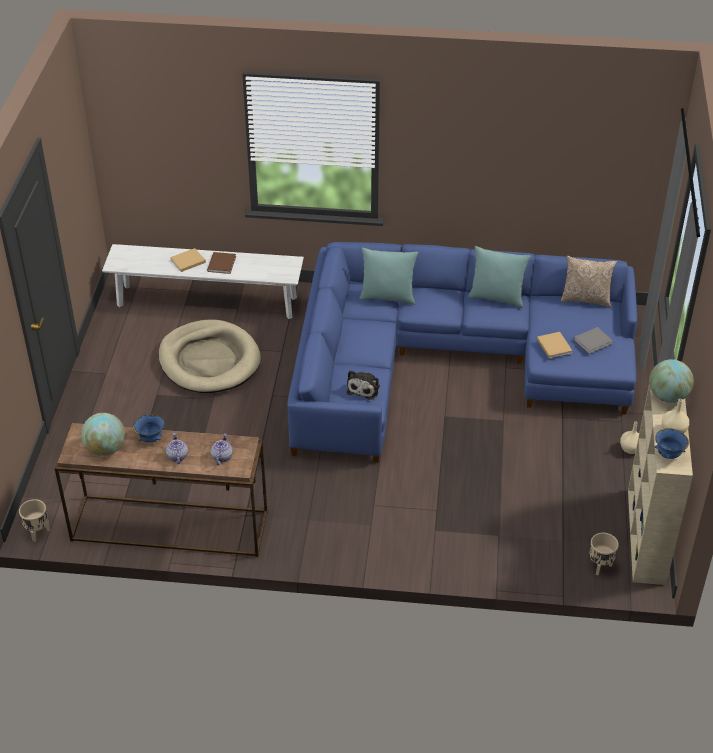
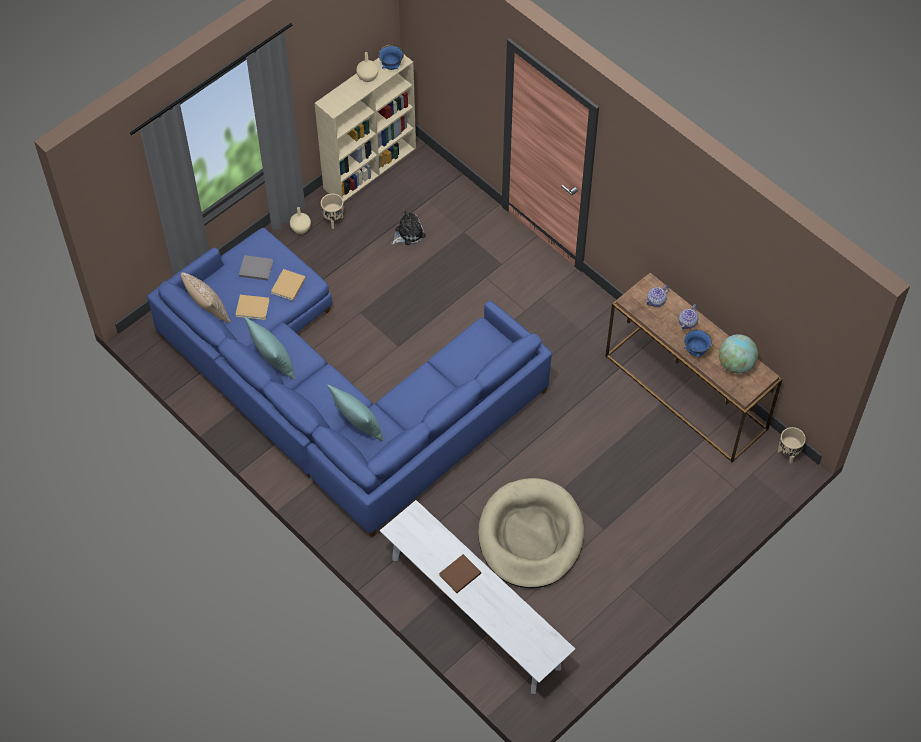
camera: 140 degrees left, 15 degrees up
beige book [170,248,206,272] -> beige book moved to [235,295,270,320]
plush toy [347,370,380,400] -> plush toy moved to [391,211,426,245]
beige planter [590,533,619,575] -> beige planter moved to [321,194,344,229]
globe [649,359,694,403] -> none

